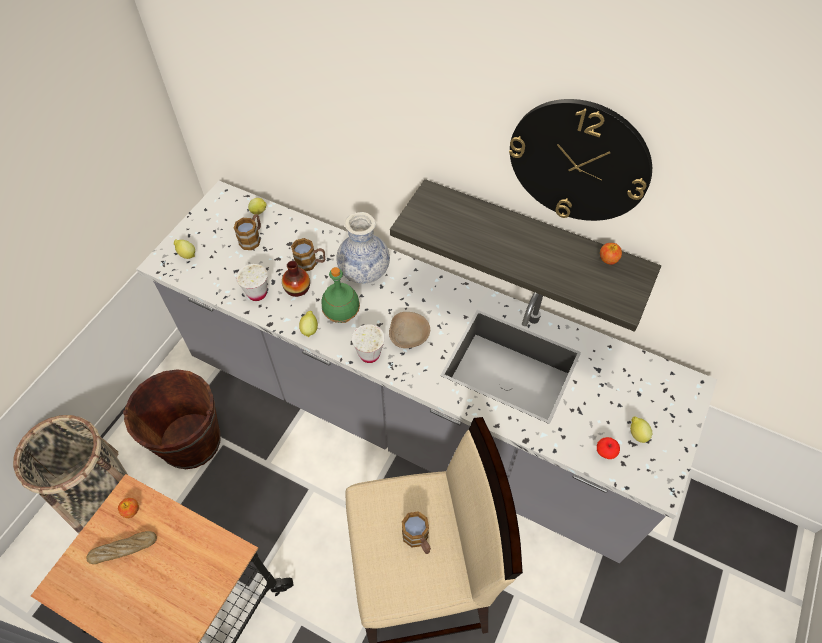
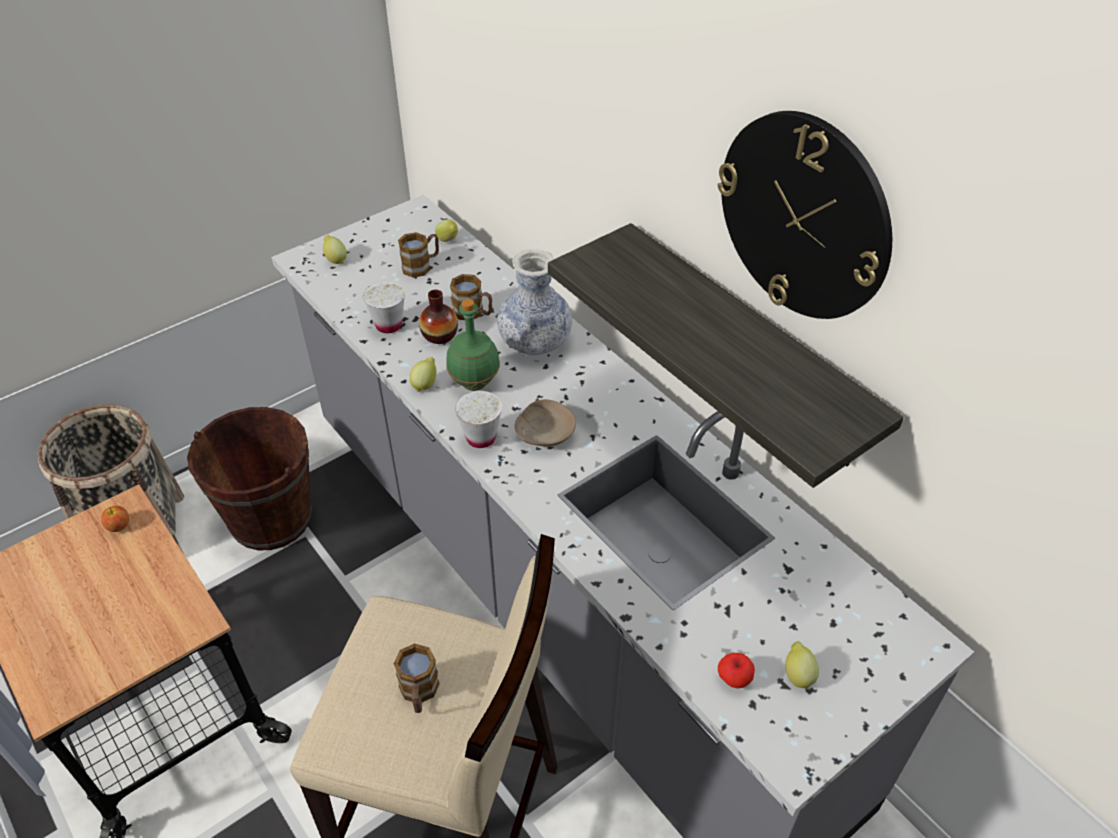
camera: 25 degrees right, 10 degrees down
bread [86,531,157,564] -> none
apple [600,243,622,265] -> none

